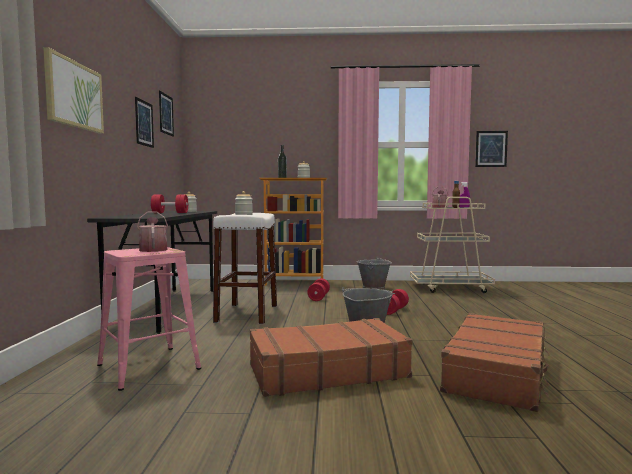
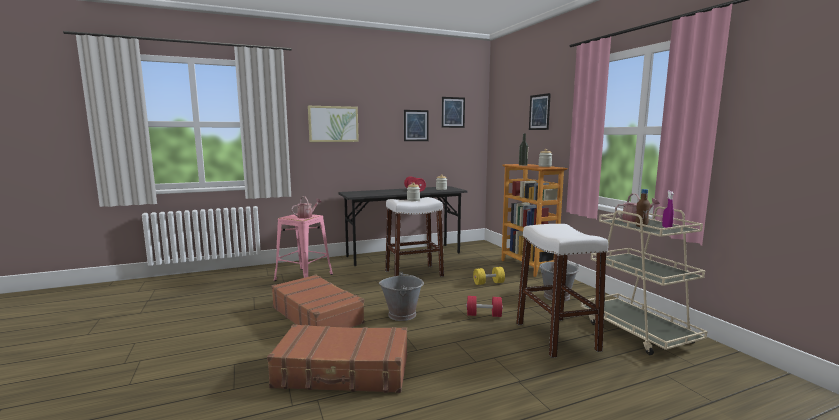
camera: 65 degrees right, 5 degrees up
red dumbbell [307,278,330,301] -> yellow dumbbell [473,267,505,285]
picture [475,131,508,167] -> picture moved to [529,93,551,130]
none -> white stool [516,224,608,358]

